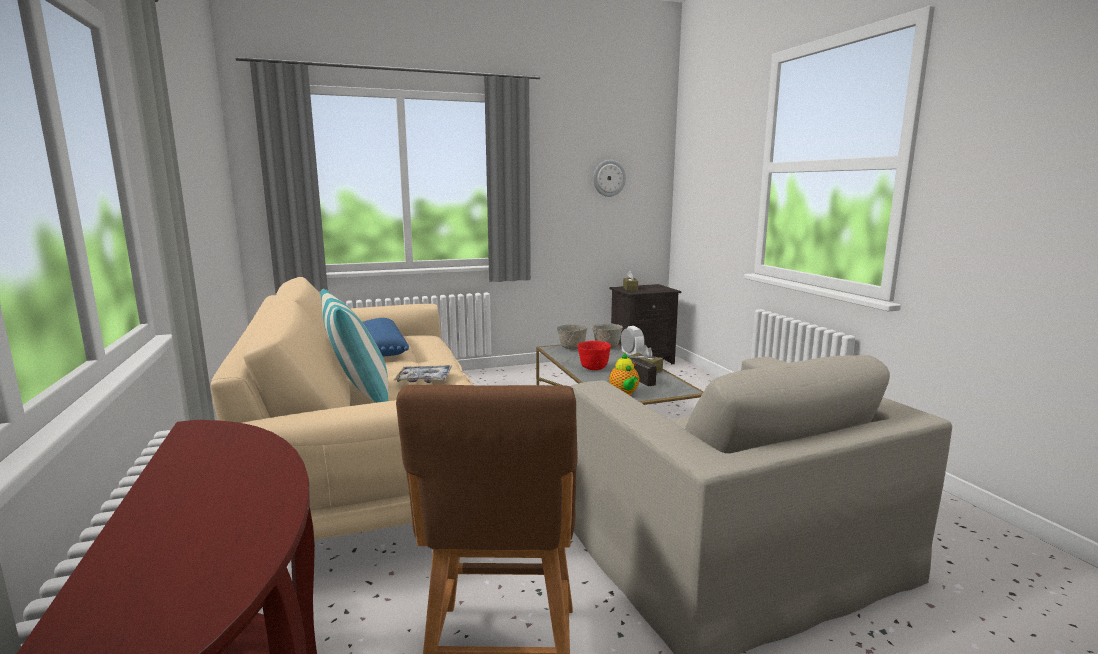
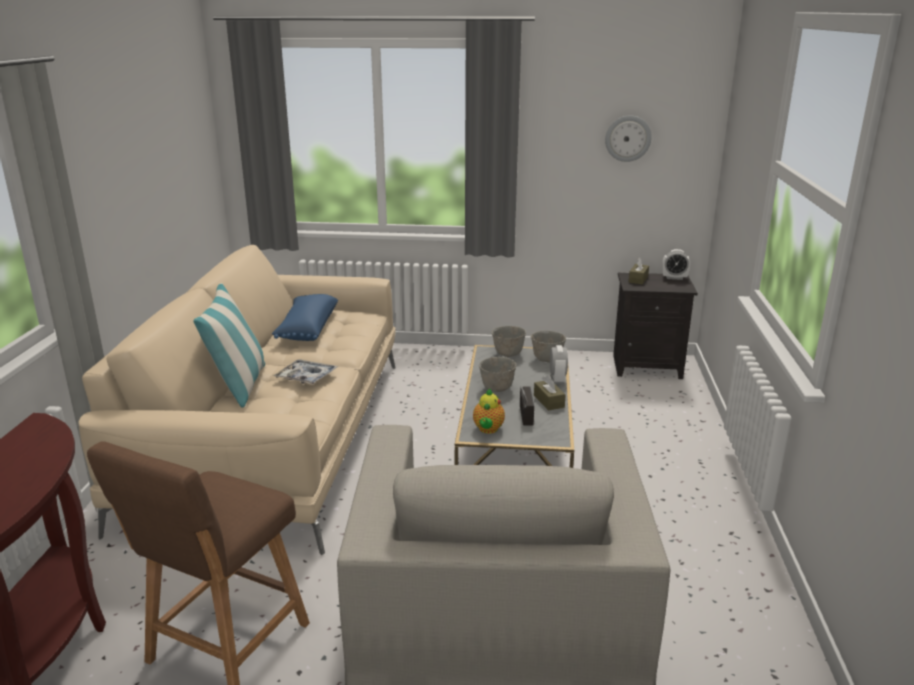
camera: 25 degrees right, 10 degrees up
red bowl [577,341,611,370] -> grey bowl [479,357,516,392]
none -> alarm clock [662,249,690,280]

